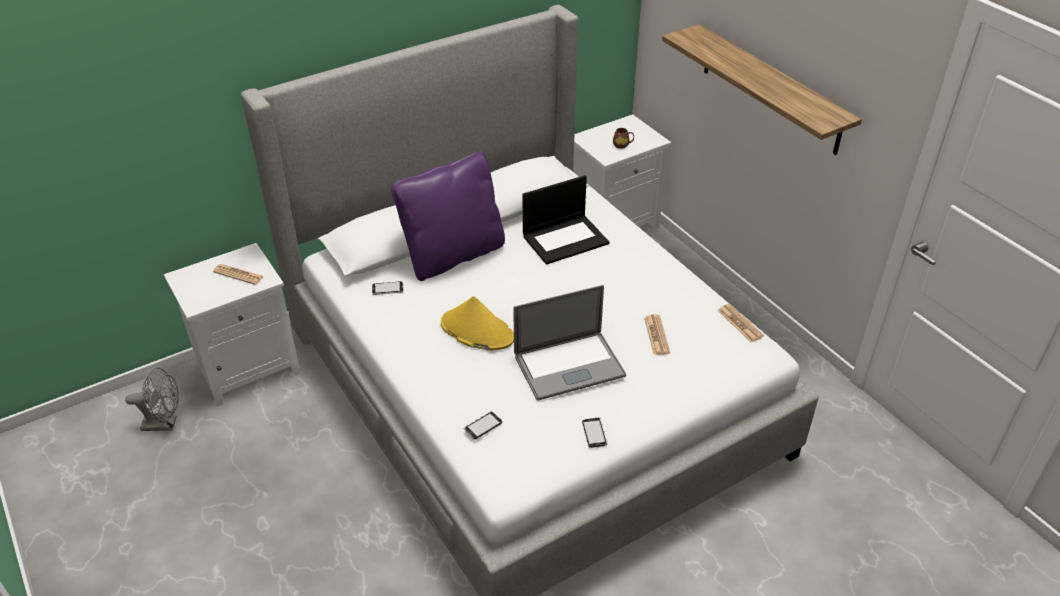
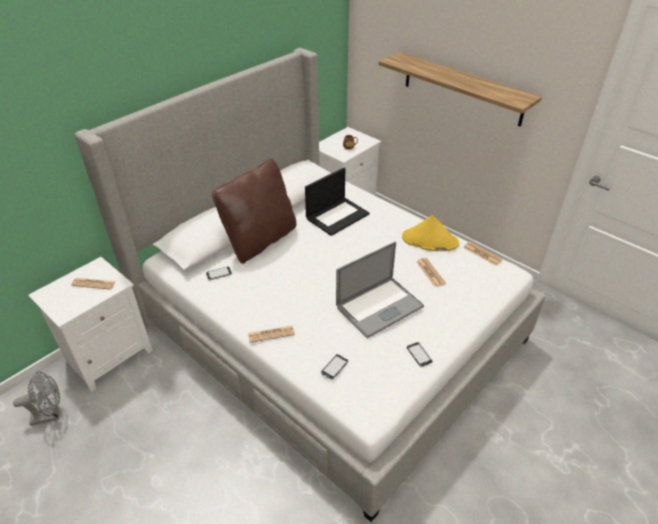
camera: 15 degrees left, 0 degrees up
purple pillow [391,152,505,281] -> brown pillow [212,159,296,264]
yellow hat [441,296,514,351] -> yellow hat moved to [402,215,459,251]
none -> newspaper [248,326,295,343]

